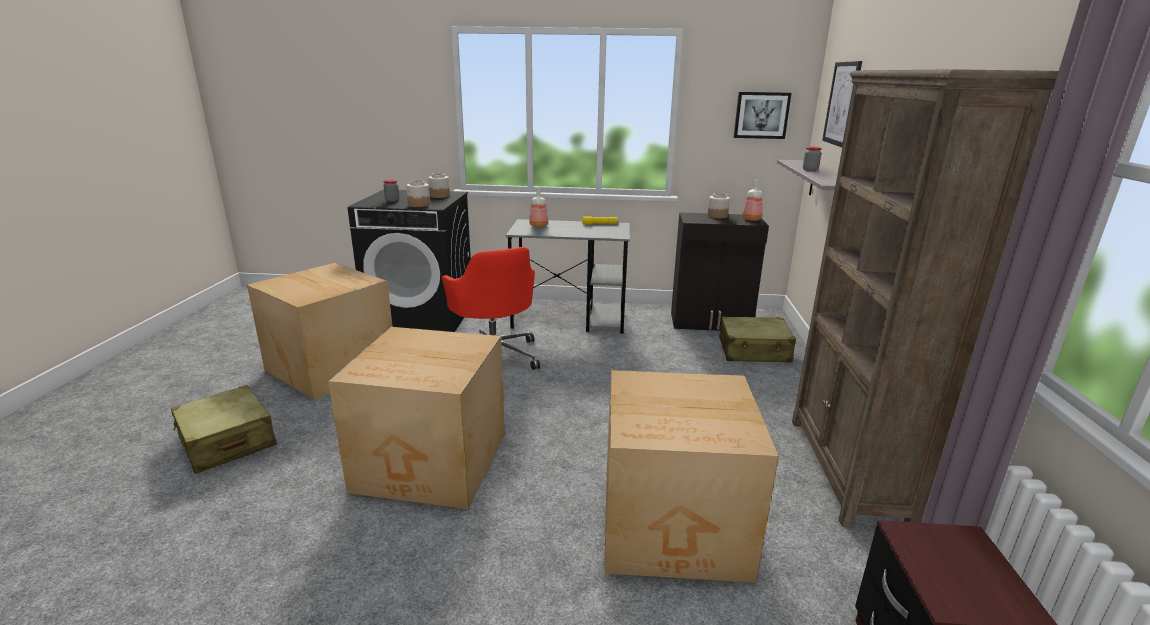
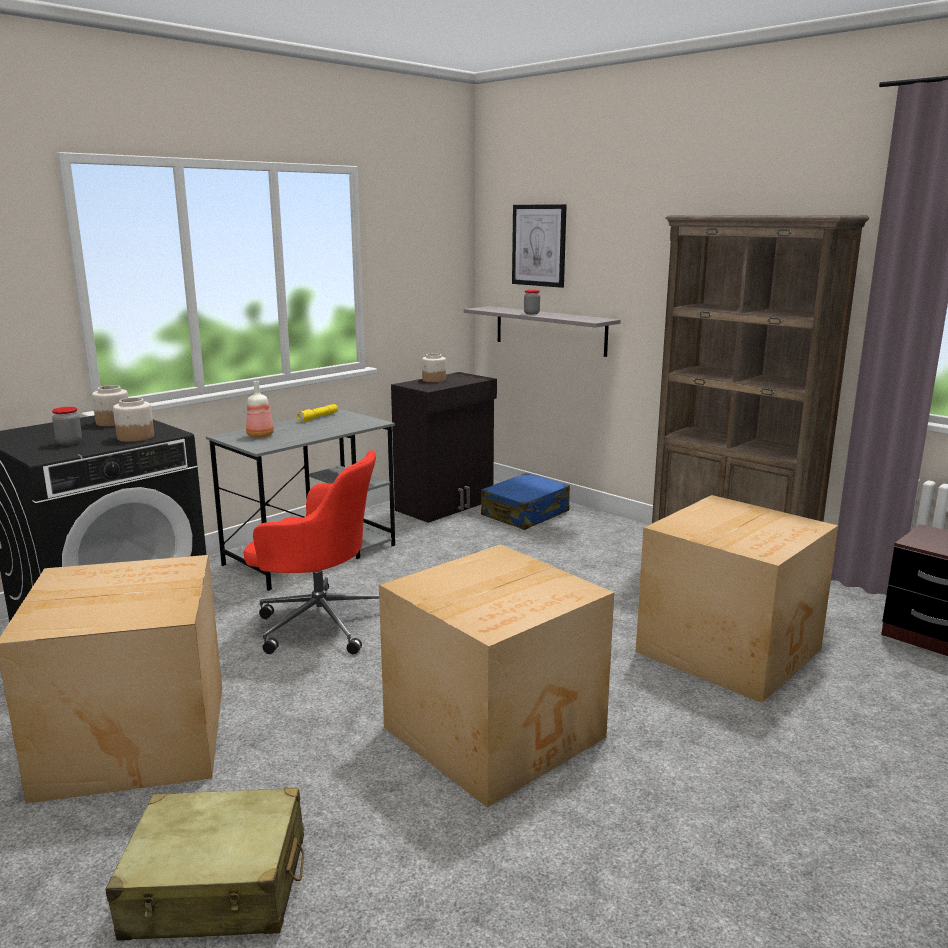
camera: 50 degrees left, 5 degrees down
beige suitcase [719,317,796,363] -> blue suitcase [481,473,570,530]
picture [734,92,791,139] -> none
bottle [742,179,762,221] -> none

